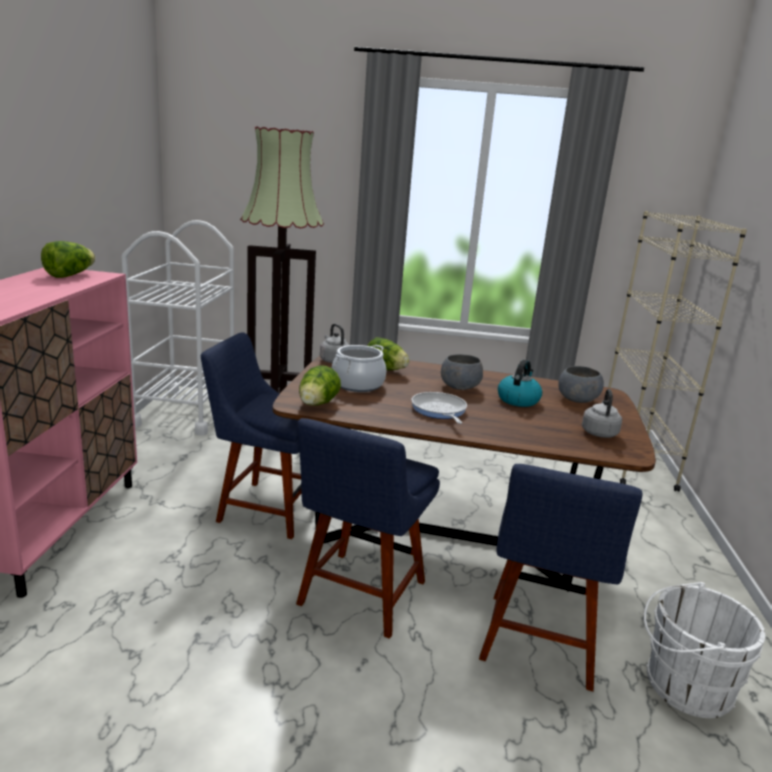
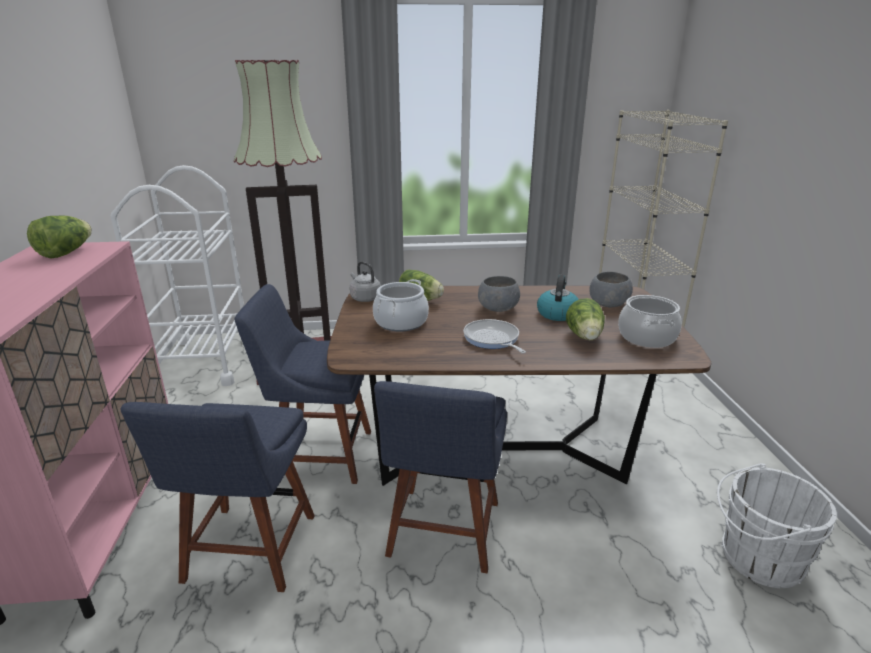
camera: 10 degrees left, 5 degrees up
lettuce [299,365,341,406] -> lettuce moved to [566,298,605,340]
blue chair [479,464,643,691] -> blue chair moved to [120,402,315,592]
grey kettle [582,389,622,438] -> cooking pot [618,295,682,348]

